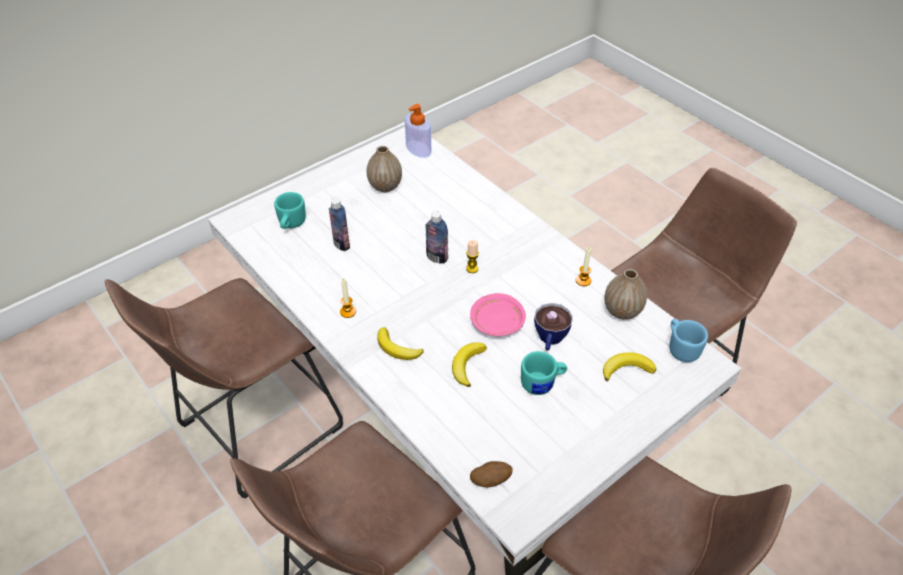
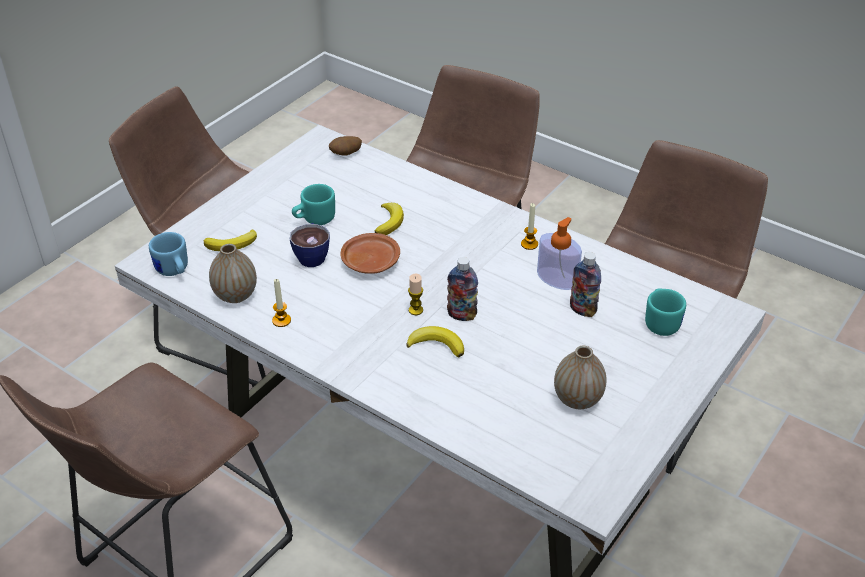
camera: 165 degrees right, 5 degrees down
banana [377,327,424,360] -> banana moved to [406,326,464,357]
soap dispenser [405,104,431,158] -> soap dispenser moved to [537,217,582,290]
pink plate [470,293,526,336] -> brown plate [340,233,400,274]

